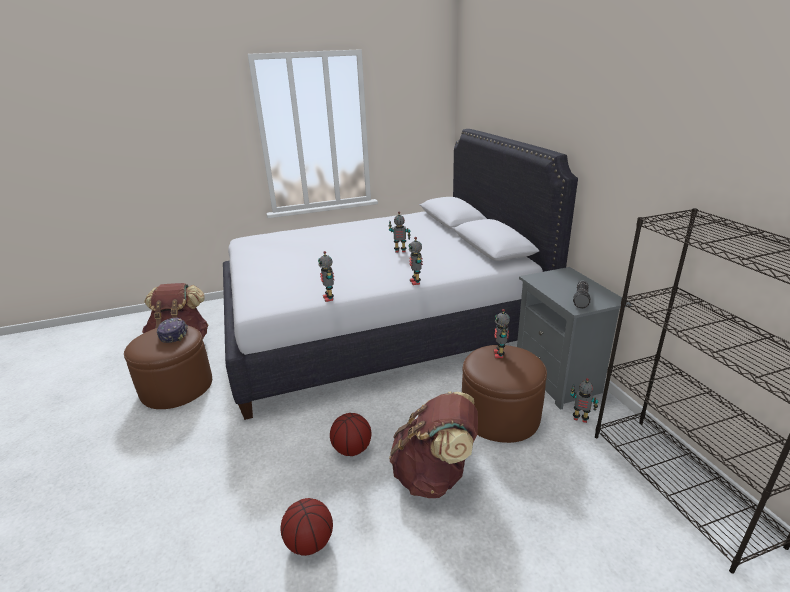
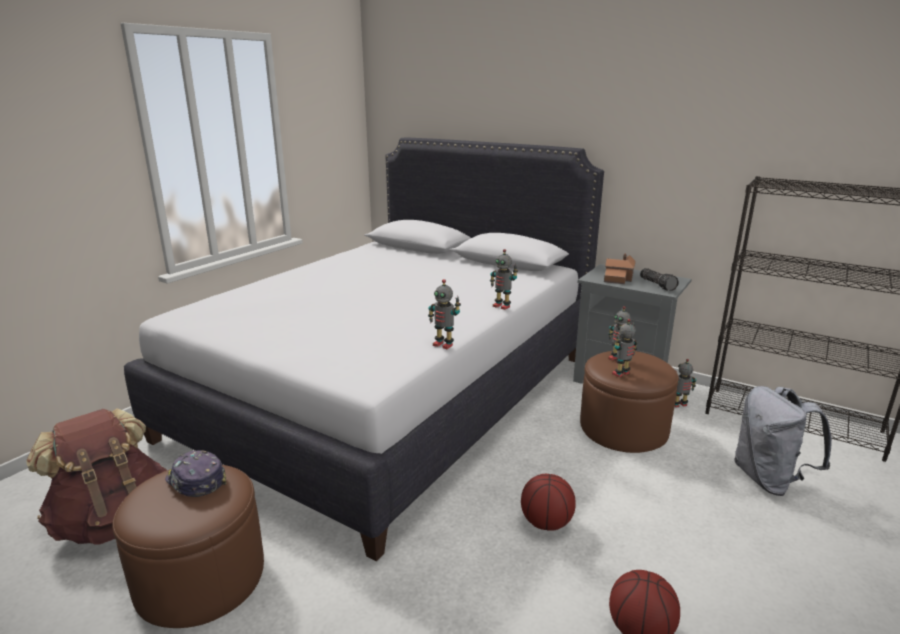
camera: 40 degrees left, 5 degrees down
toy robot [388,212,411,252] -> toy robot moved to [612,319,637,378]
brown backpack [389,392,478,498] -> none
none -> toy house [604,253,636,284]
none -> grey backpack [734,386,832,496]

